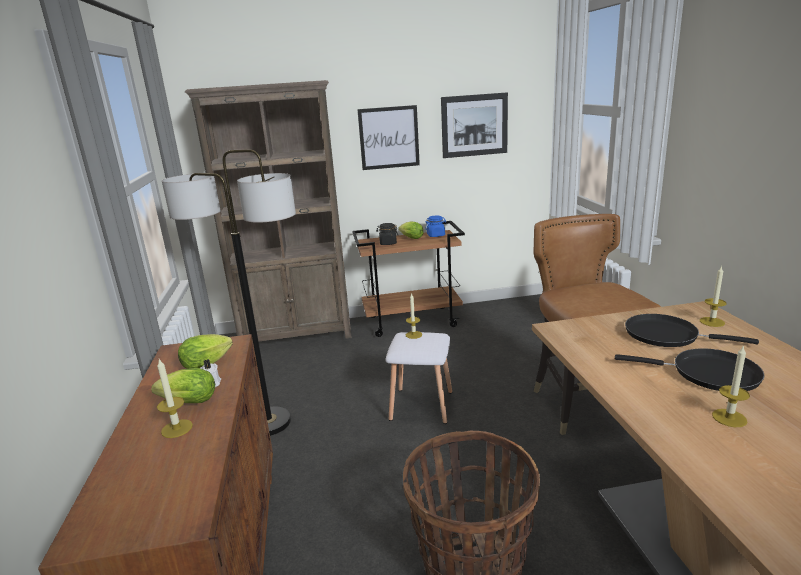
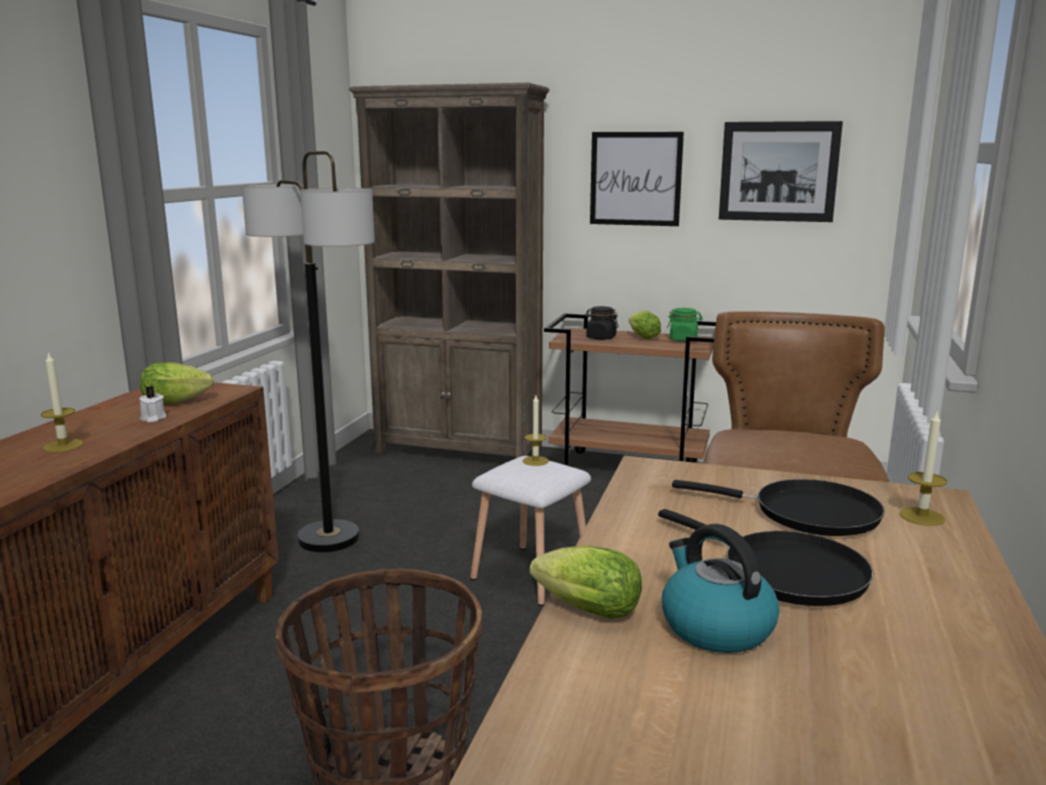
camera: 25 degrees right, 5 degrees down
lettuce [151,368,215,403] -> lettuce moved to [530,545,642,619]
blue jar [425,216,446,237] -> green jar [667,308,703,342]
black frying pan [625,314,759,347] -> black frying pan turned 150 degrees clockwise [672,479,885,536]
candle [712,345,750,427] -> kettle [662,524,780,653]

